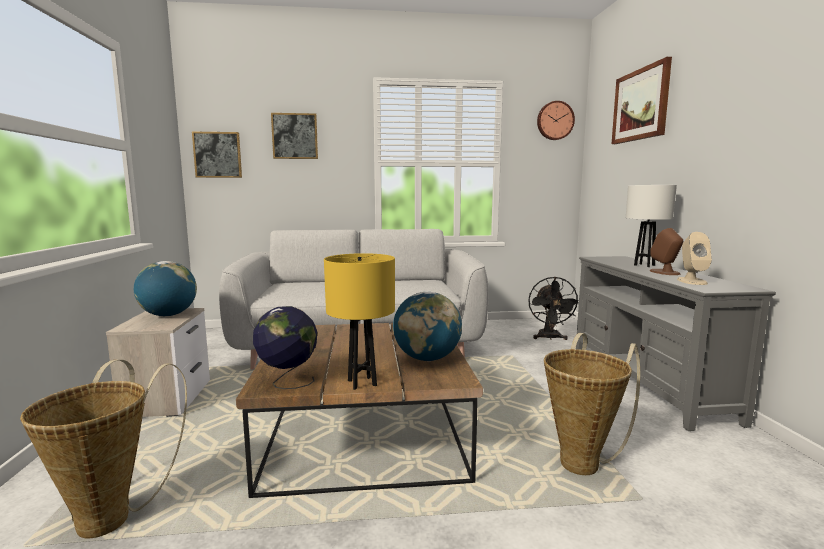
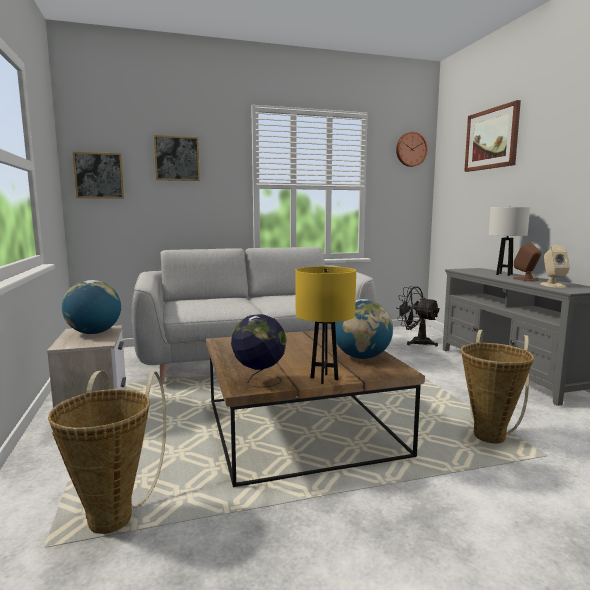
camera: 10 degrees left, 0 degrees up
black fan [528,277,579,340] -> black fan turned 135 degrees clockwise [396,287,440,347]

